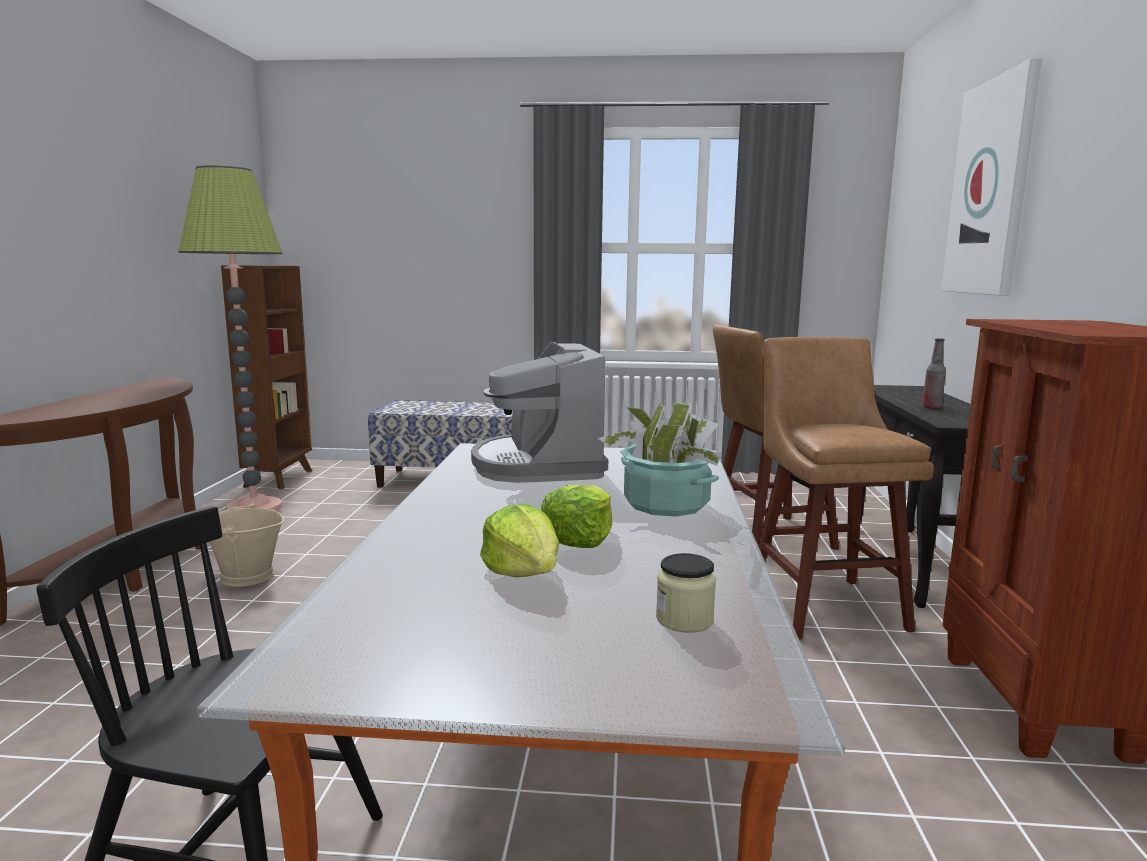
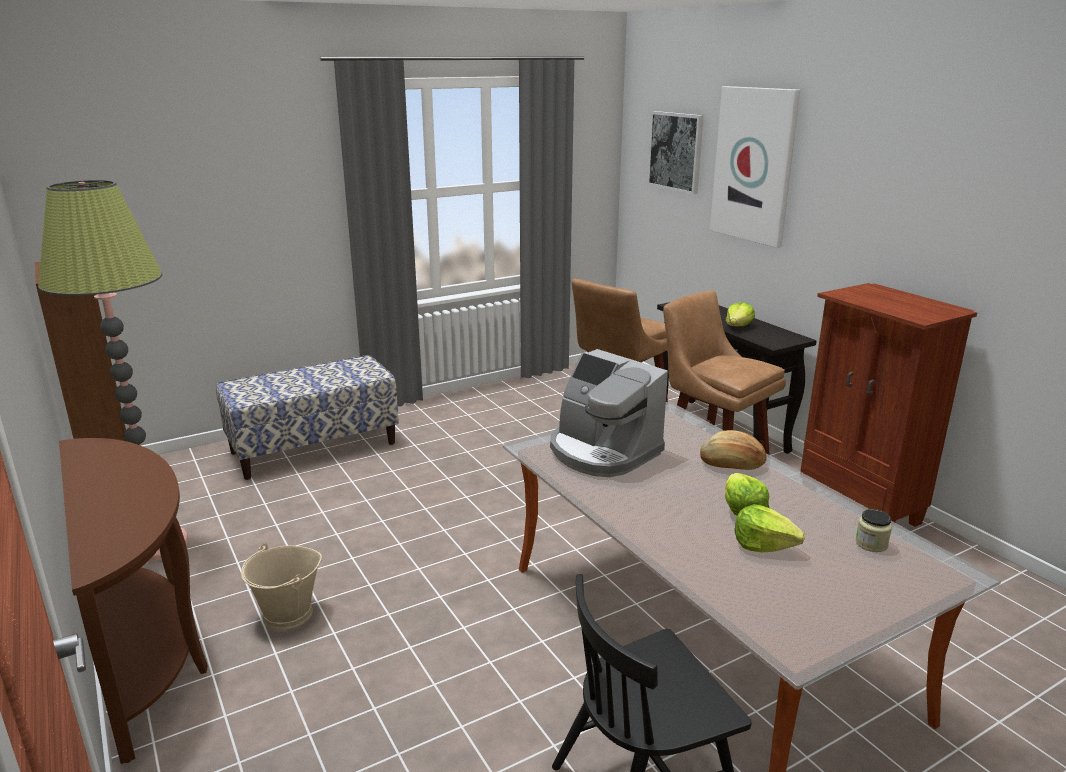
camera: 35 degrees left, 10 degrees up
potted plant [597,403,722,517] -> bread [700,430,767,470]
bottle [922,338,946,409] -> lettuce [726,302,755,326]
none -> picture [647,111,704,194]

